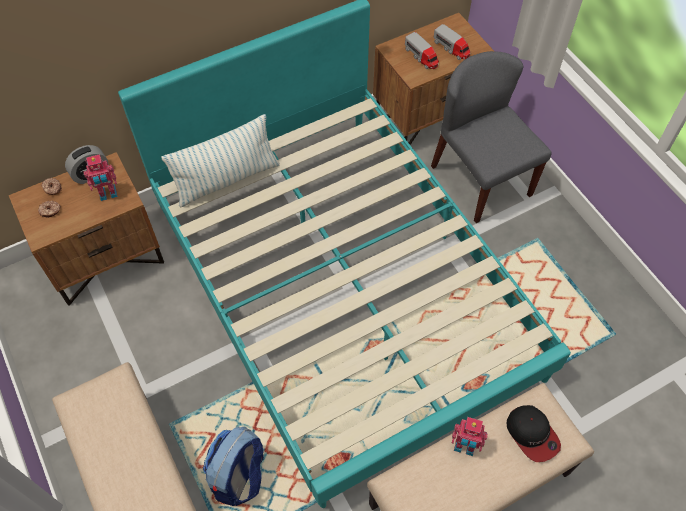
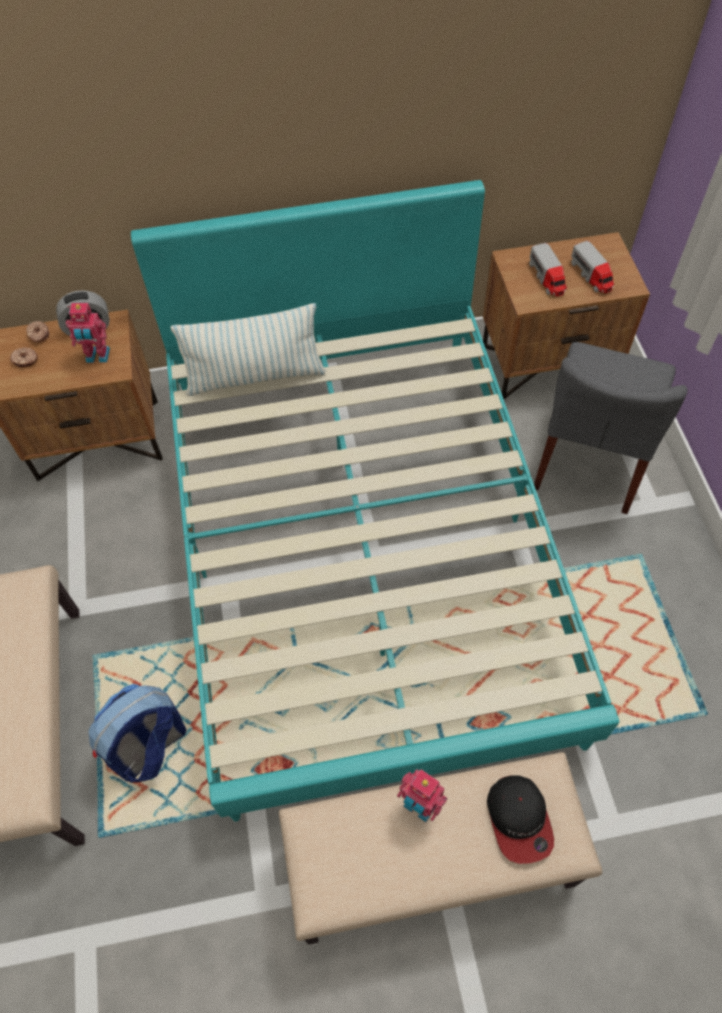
camera: 20 degrees right, 0 degrees up
grey chair [431,51,552,223] -> grey chair turned 150 degrees counterclockwise [534,342,687,514]

